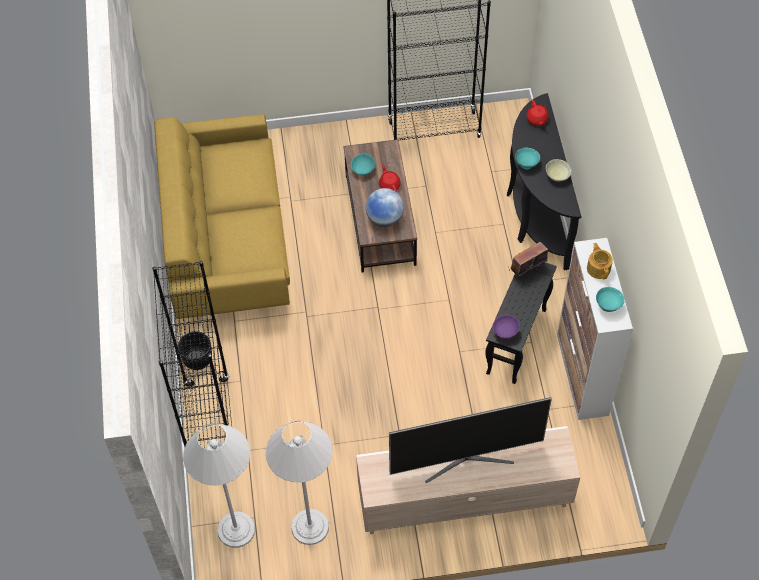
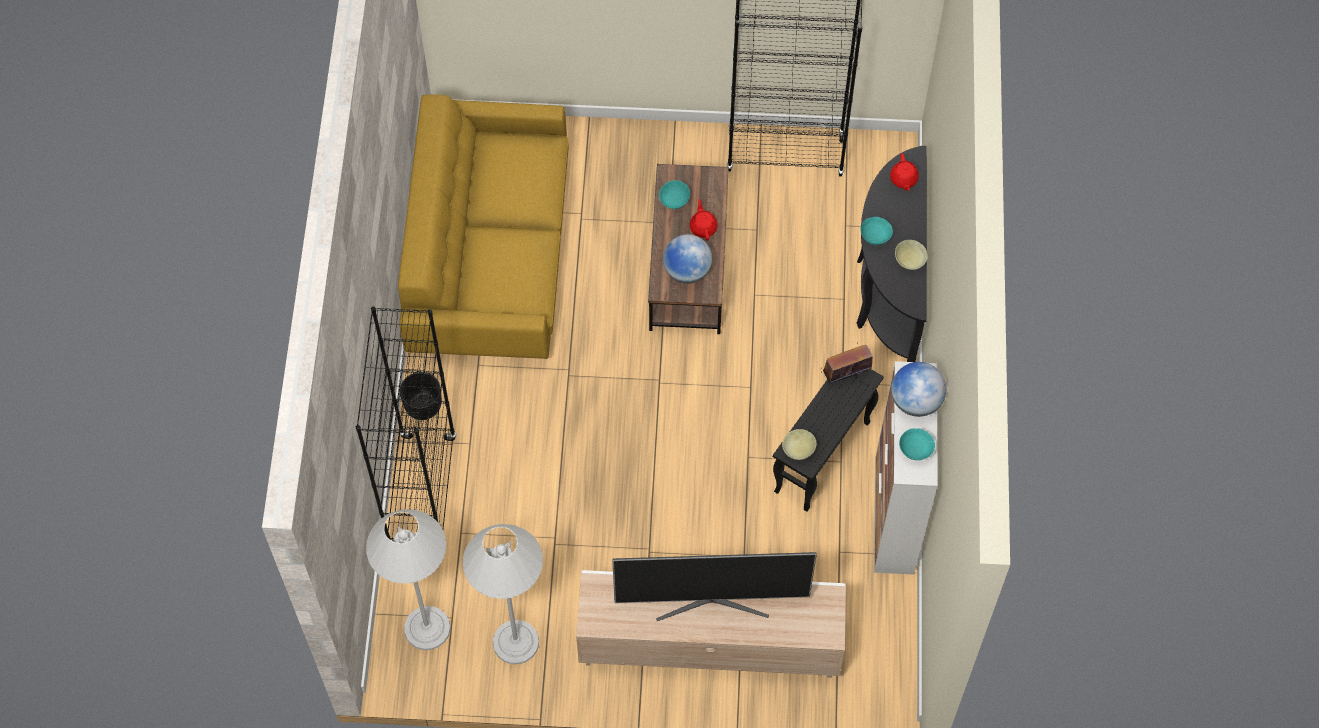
camera: 10 degrees right, 5 degrees up
purple bowl [492,315,520,339] -> beige bowl [782,429,817,460]
teapot [587,243,613,279] -> globe [891,362,946,417]

